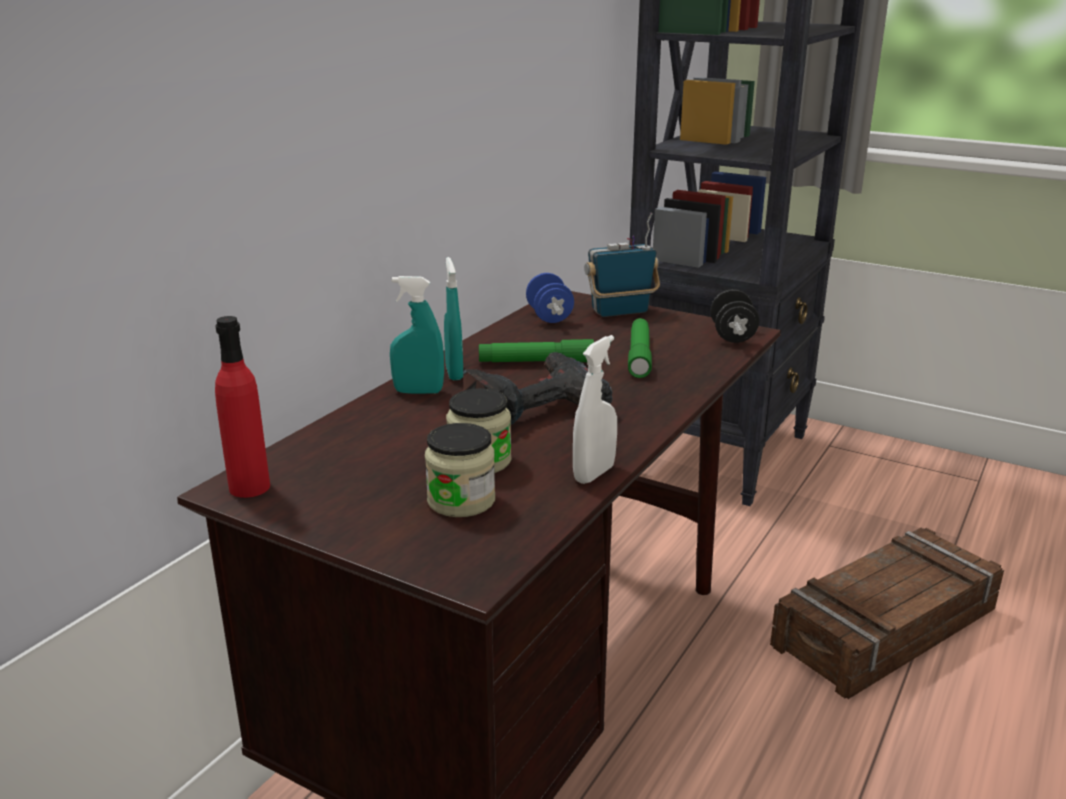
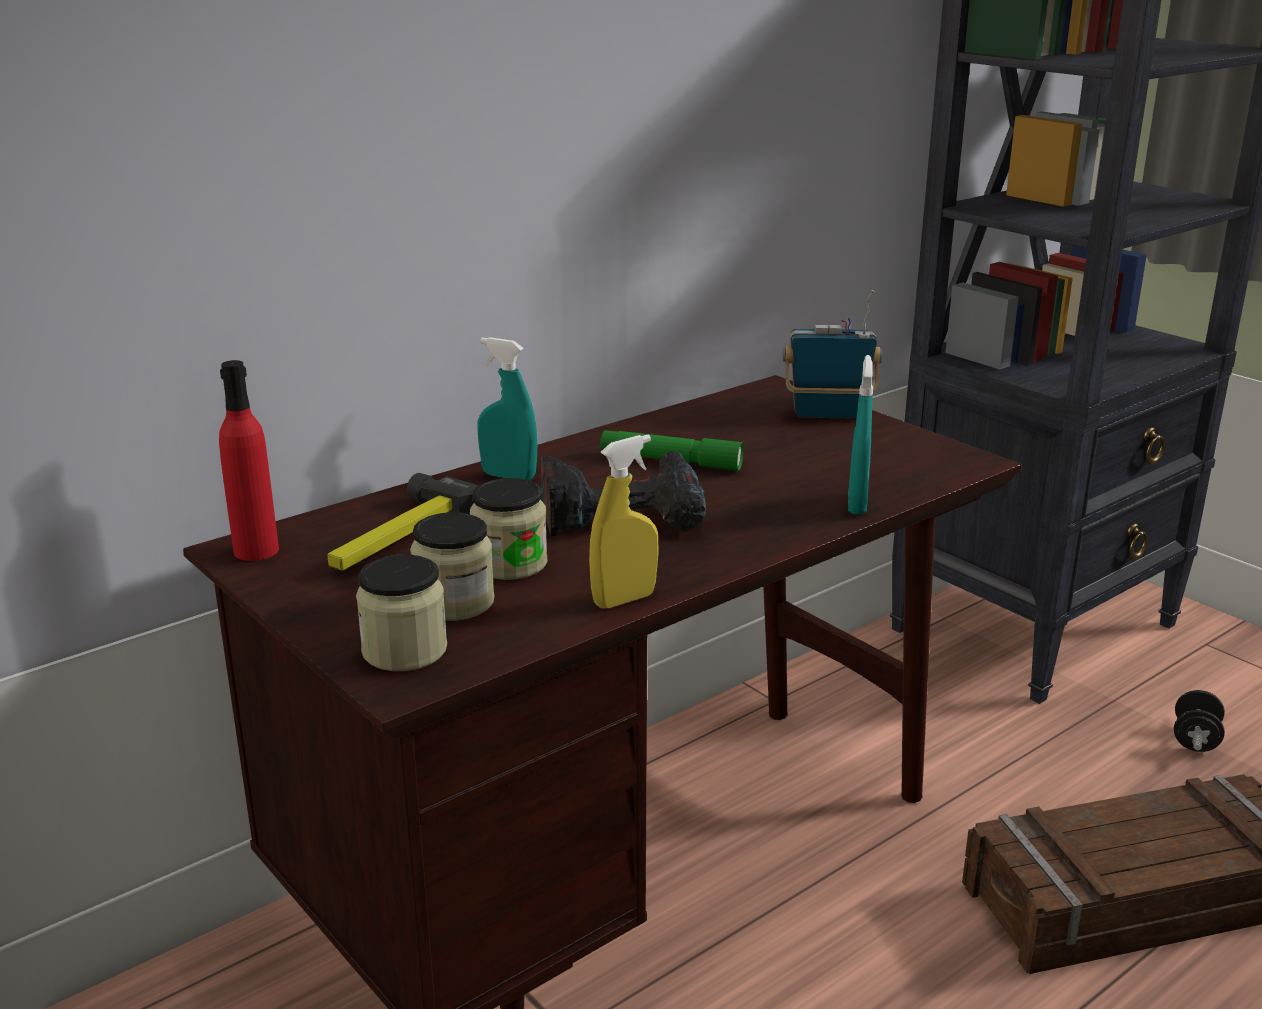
camera: 20 degrees right, 0 degrees up
turquoise spray bottle [444,257,463,380] -> turquoise spray bottle moved to [848,355,873,515]
blue dumbbell [526,273,574,323] -> none
white spray bottle [573,335,617,484] -> yellow spray bottle [589,435,659,608]
green flashlight [628,318,652,378] -> none
black dumbbell [710,289,759,343] -> black dumbbell moved to [1174,690,1225,752]
none -> hammer [327,473,479,571]
none -> jar [356,555,447,671]

